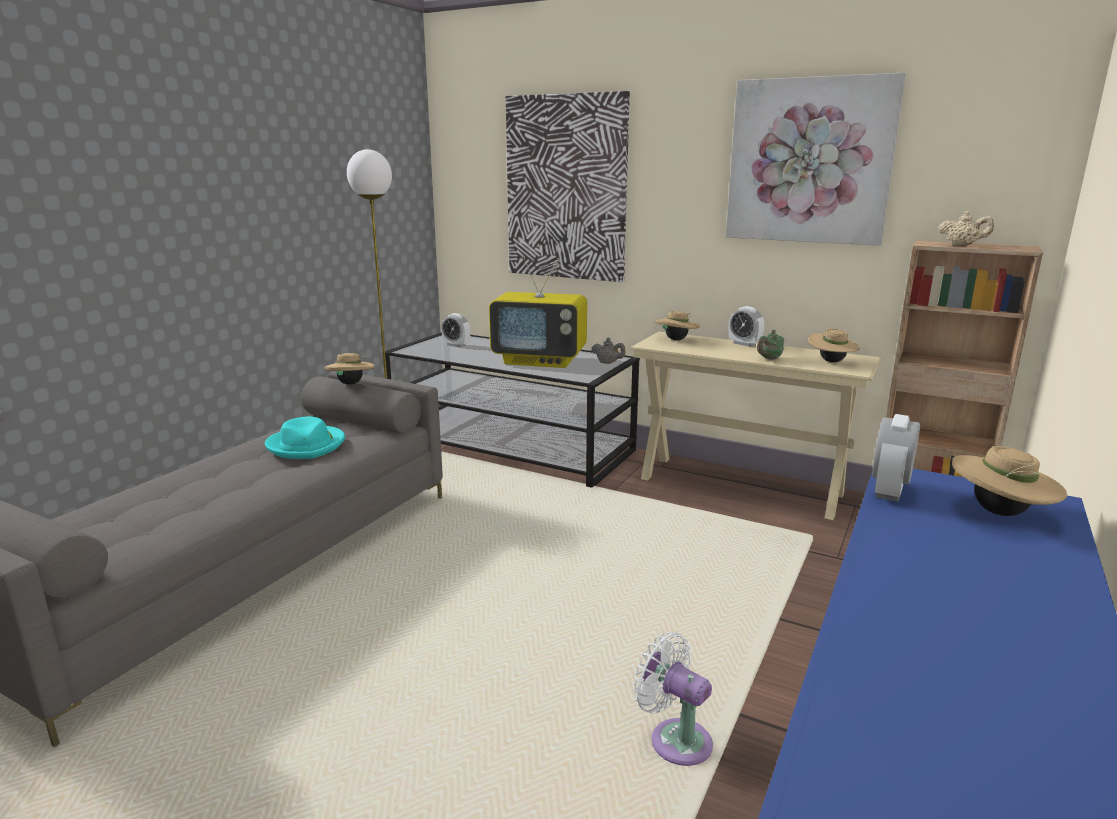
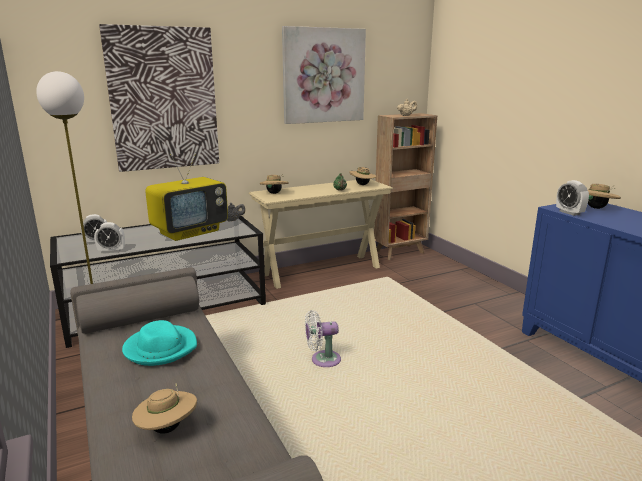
camera: 55 degrees left, 0 degrees up
beige hat [324,353,375,385] -> beige hat moved to [132,383,197,434]
white fan [633,632,713,766] -> white fan moved to [305,310,341,367]
alarm clock [729,306,764,347] -> alarm clock moved to [94,222,125,253]

